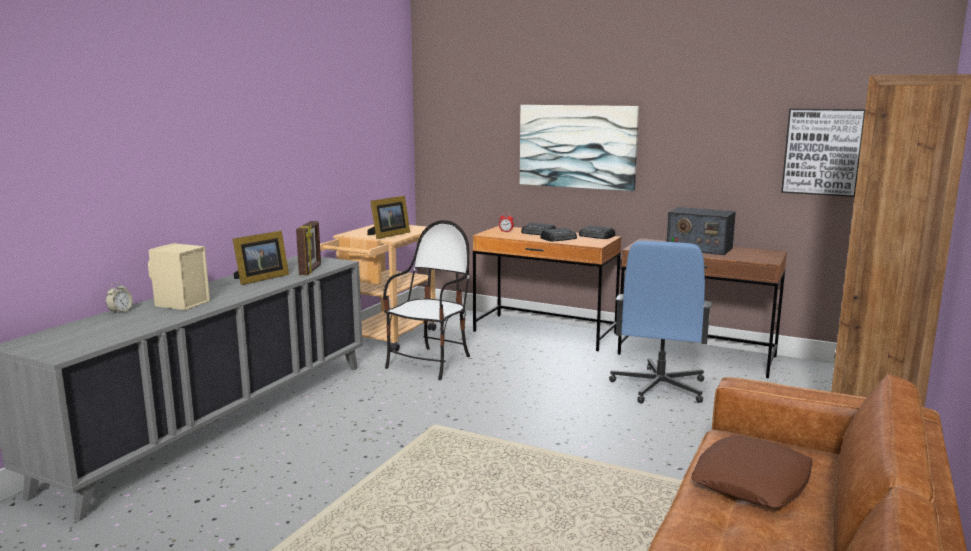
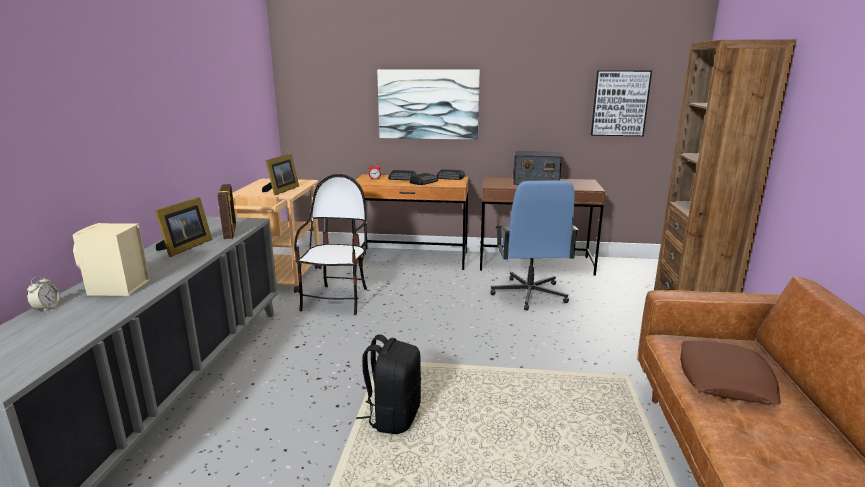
camera: 20 degrees left, 5 degrees up
none -> black backpack [356,335,421,434]

